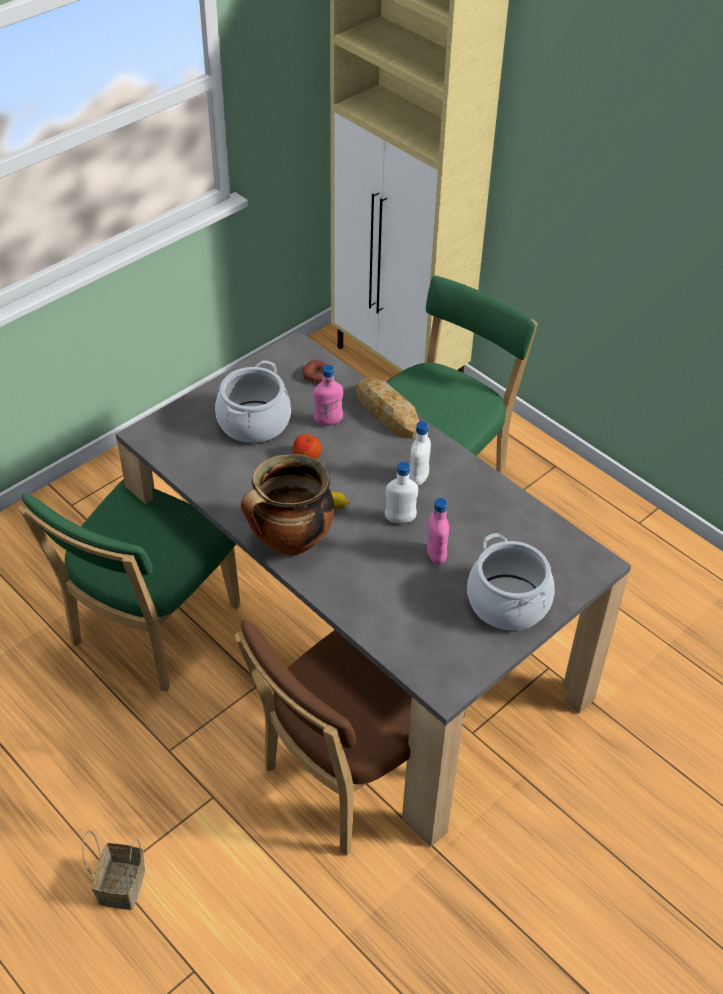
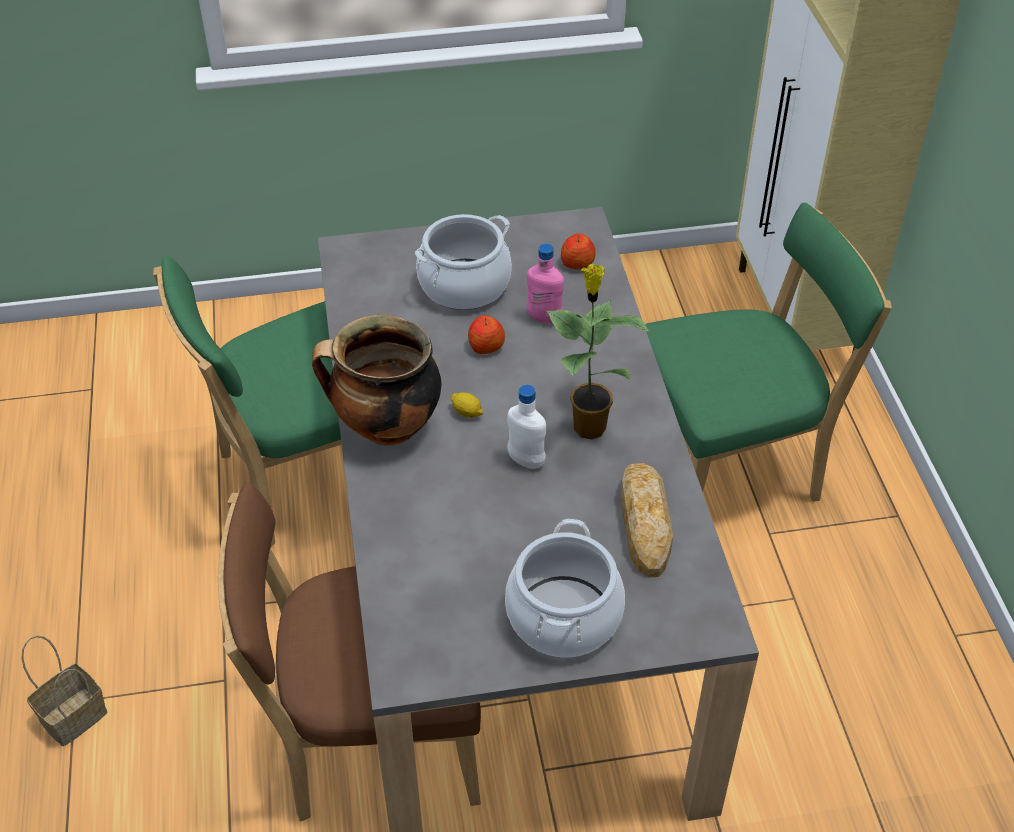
camera: 35 degrees right, 0 degrees up
donut [302,360,328,384] -> apple [561,233,596,270]
bread [356,378,419,439] -> bread moved to [621,463,673,578]
white bottle [409,421,431,486] -> potted plant [547,264,650,440]
pink bottle [427,498,449,565] -> none

